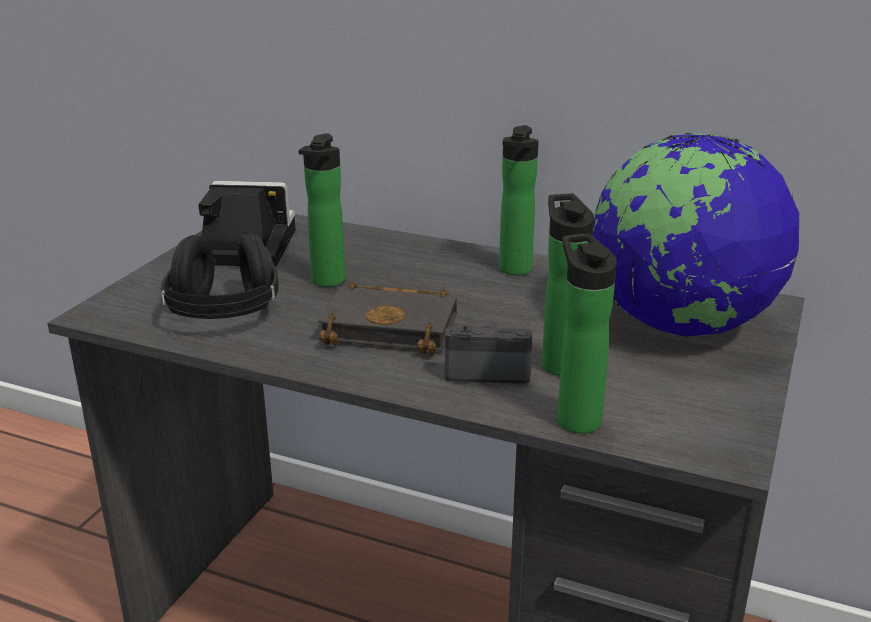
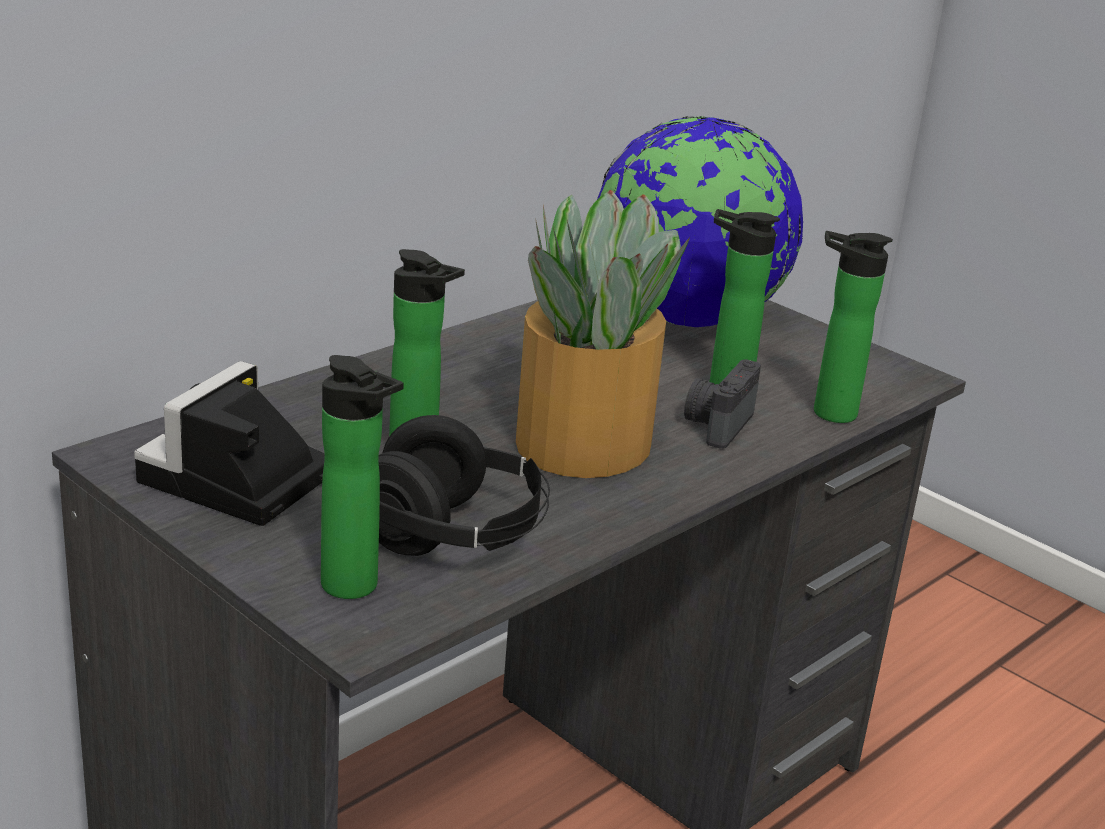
camera: 70 degrees left, 0 degrees up
black book [318,281,457,355] -> potted plant [516,190,690,478]
bottle [499,125,539,275] -> bottle moved to [321,355,404,599]

